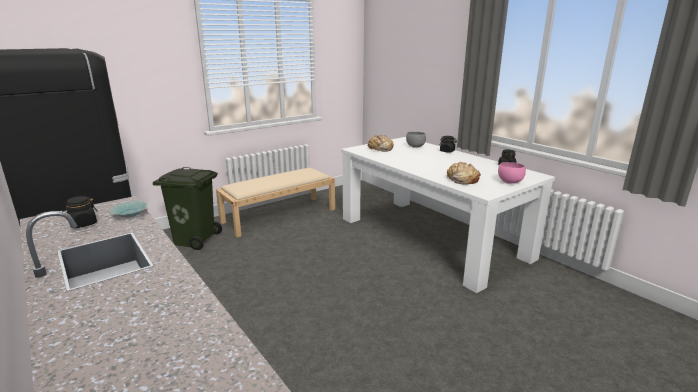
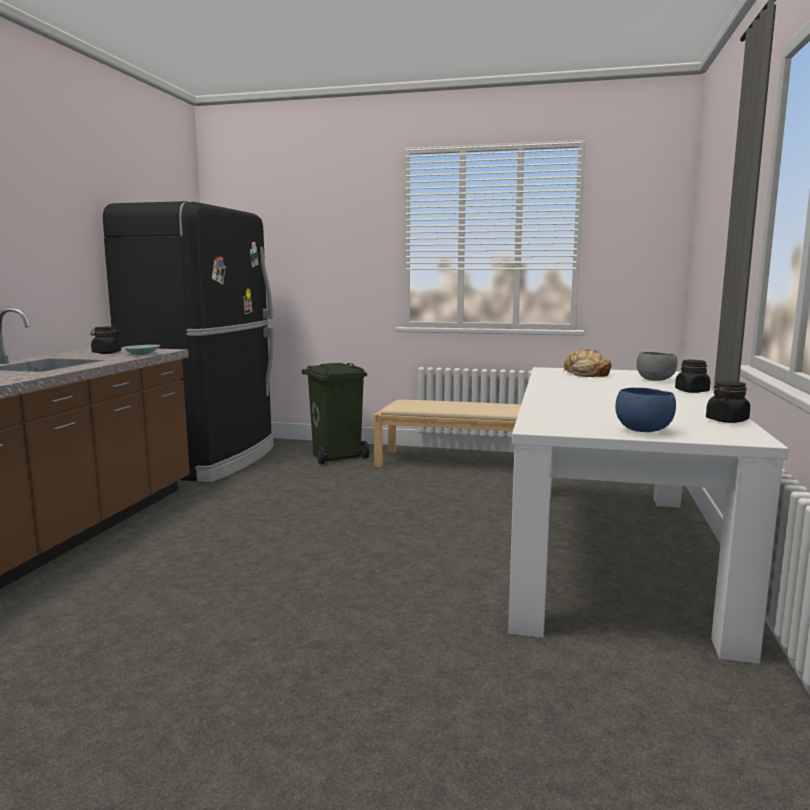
camera: 50 degrees right, 10 degrees down
bread [447,162,481,185] -> none
pink bowl [498,162,526,184] -> blue bowl [615,388,676,432]

